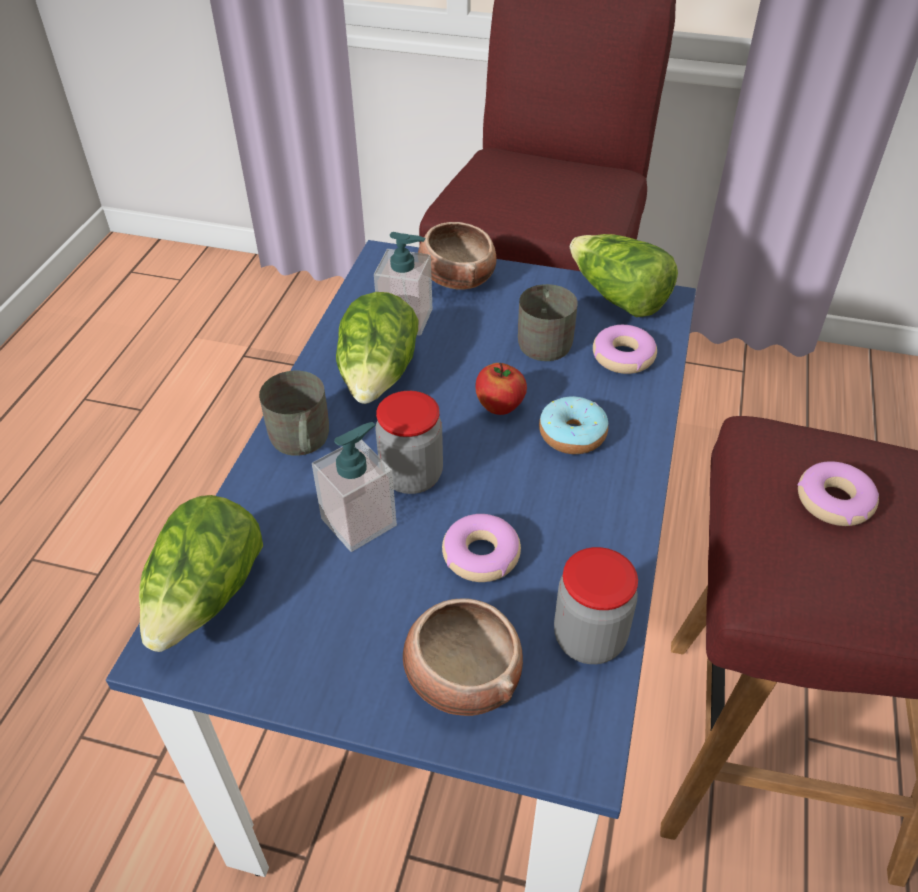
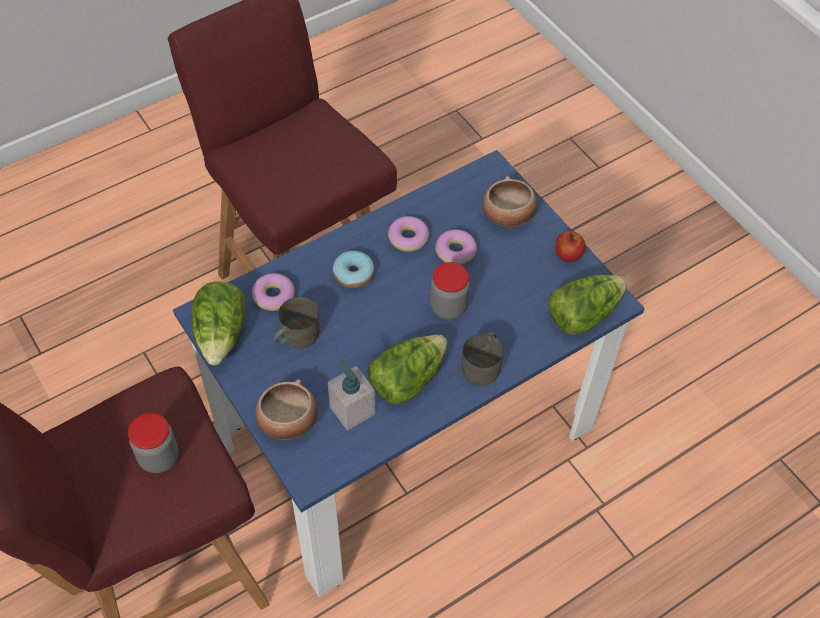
camera: 140 degrees left, 10 degrees up
soap dispenser [312,422,397,552] -> none
apple [475,363,527,415] -> apple moved to [555,231,586,262]
jar [554,547,638,664] -> jar moved to [128,413,179,473]
donut [798,461,879,526] -> donut moved to [388,216,429,252]

